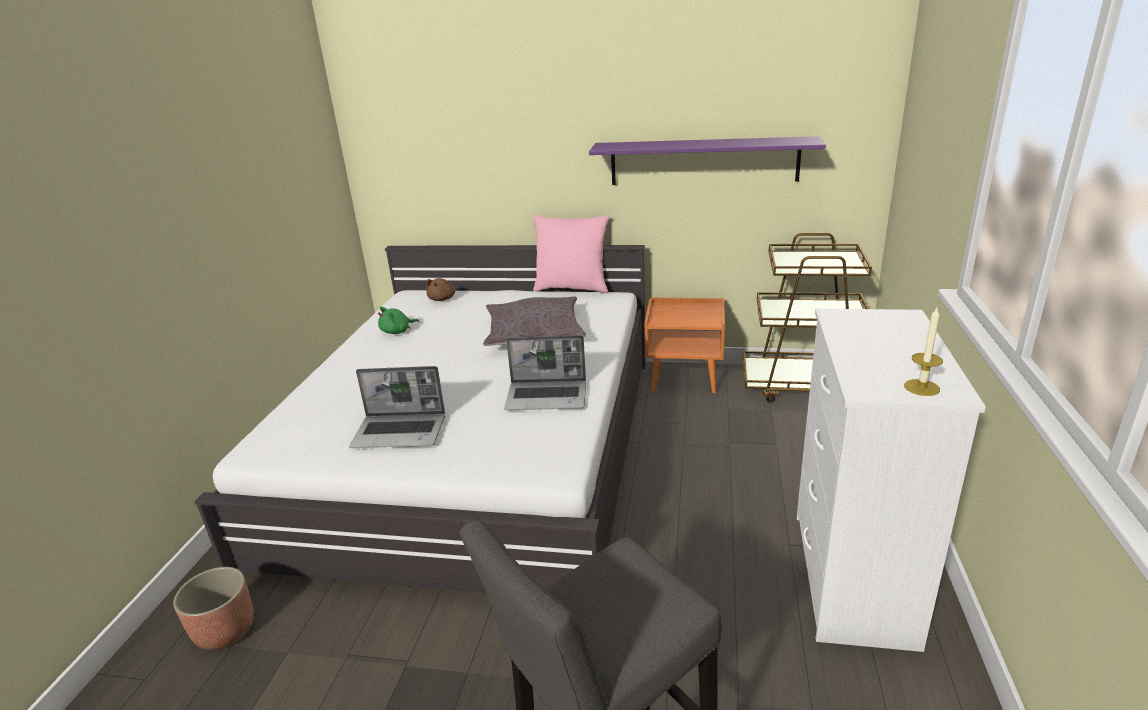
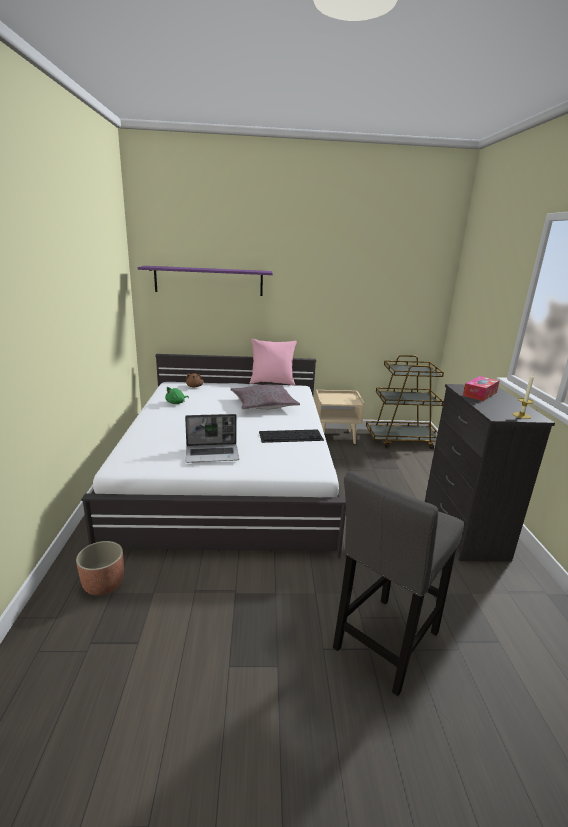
camera: 15 degrees left, 5 degrees down
laptop [504,335,586,410] -> keyboard [259,430,324,443]
purple shelf [589,136,826,185] -> purple shelf moved to [138,266,273,296]
orange nightstand [645,298,725,393] -> beige nightstand [315,390,365,444]
white dresser [797,308,986,652] -> black dresser [425,384,555,562]
none -> tissue box [463,376,500,401]

